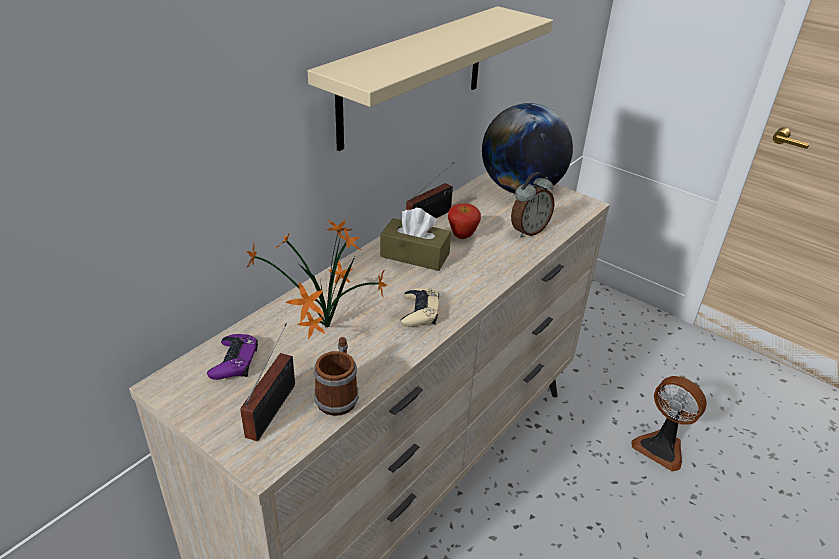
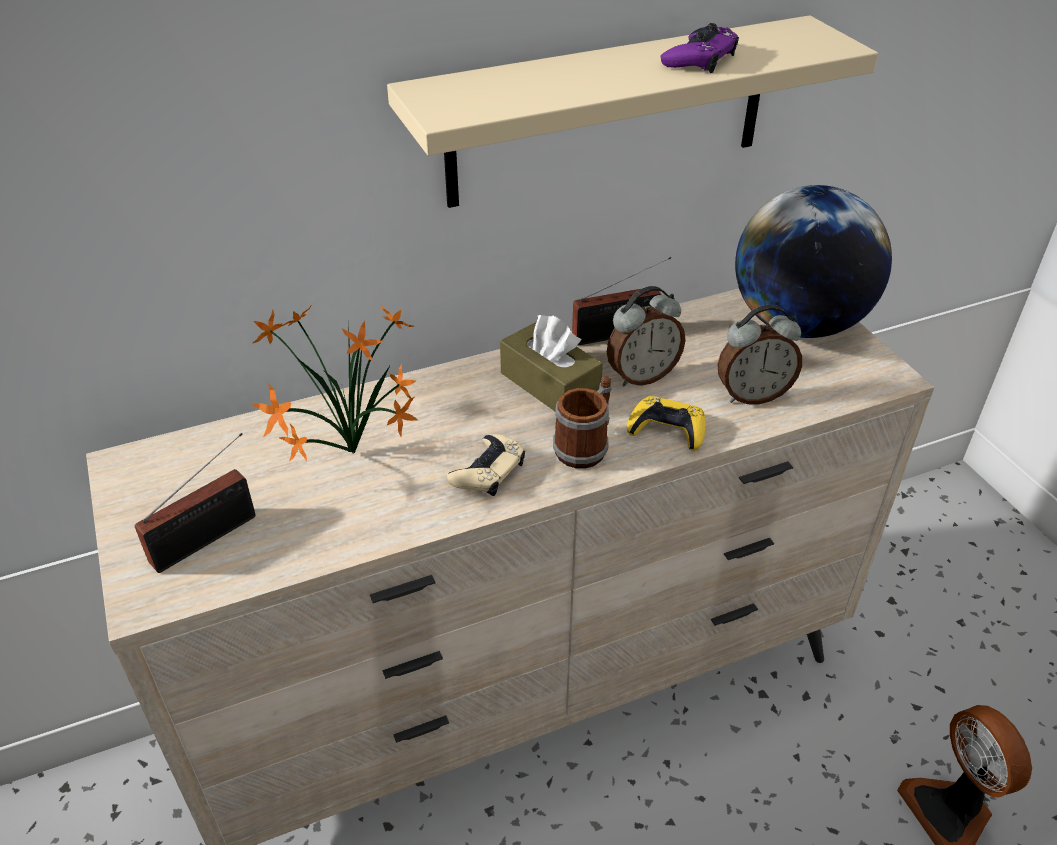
camera: 30 degrees right, 5 degrees up
purple game controller [207,334,258,380] -> purple game controller moved to [660,23,739,73]
mug [314,337,359,416] -> mug moved to [553,376,612,469]
apple [448,203,481,239] -> alarm clock [607,286,686,387]
none -> yellow game controller [627,396,706,451]

